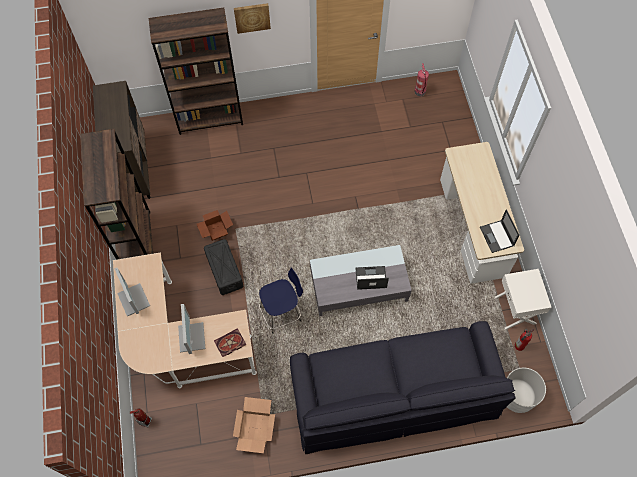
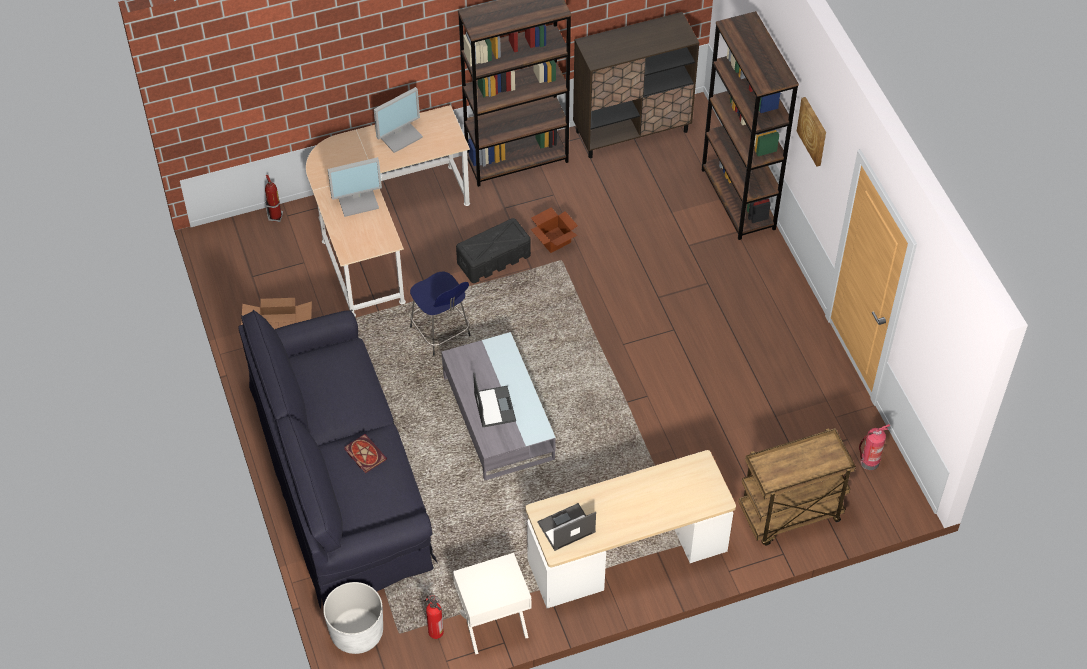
camera: 80 degrees right, 10 degrees down
book [214,328,246,357] -> book moved to [344,434,387,473]
none -> brown cart [738,428,856,546]

